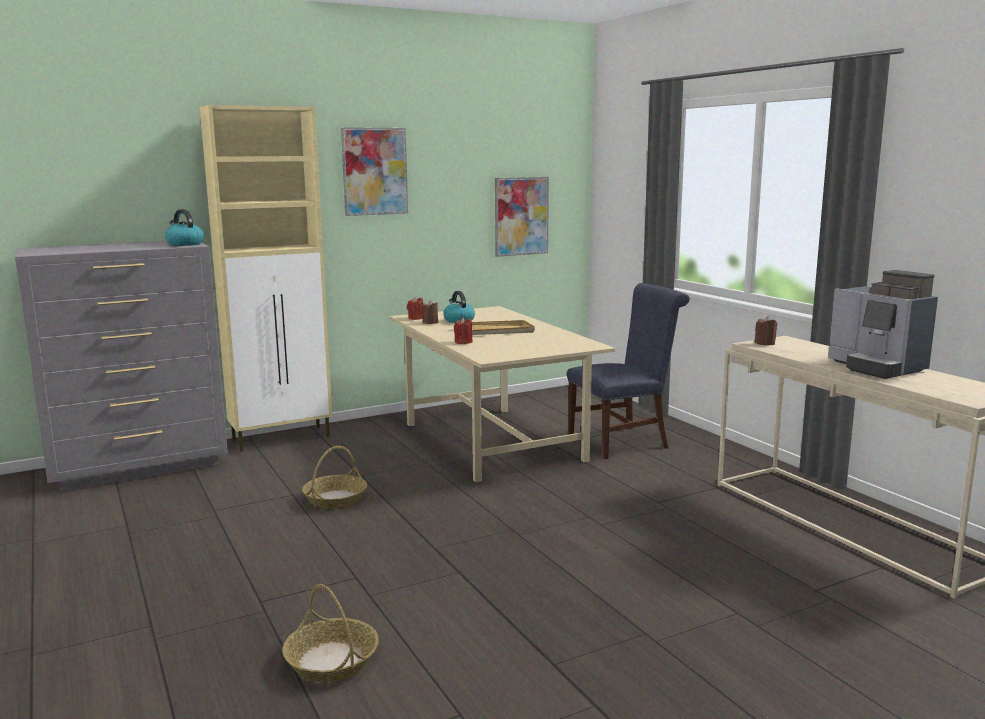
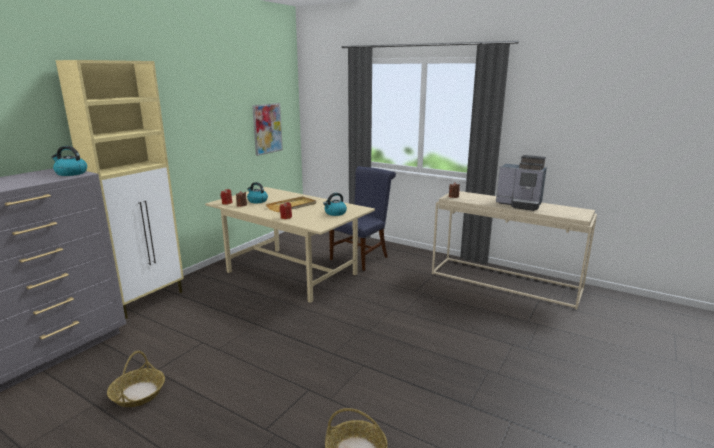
camera: 30 degrees left, 5 degrees up
basket [302,446,367,508] -> basket moved to [107,351,165,407]
picture [341,127,408,216] -> none
none -> kettle [323,193,347,216]

